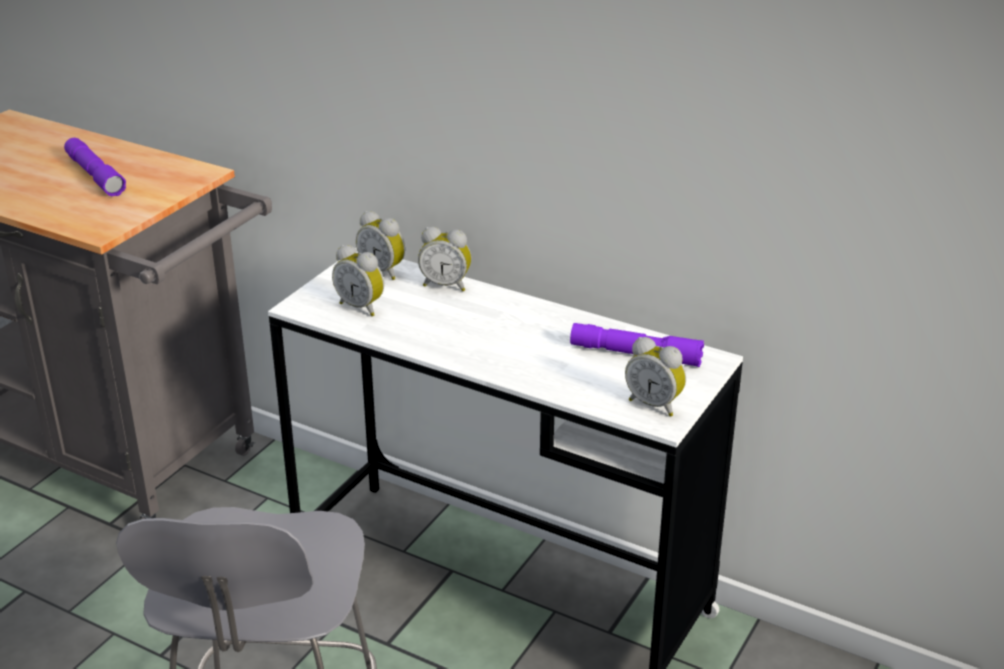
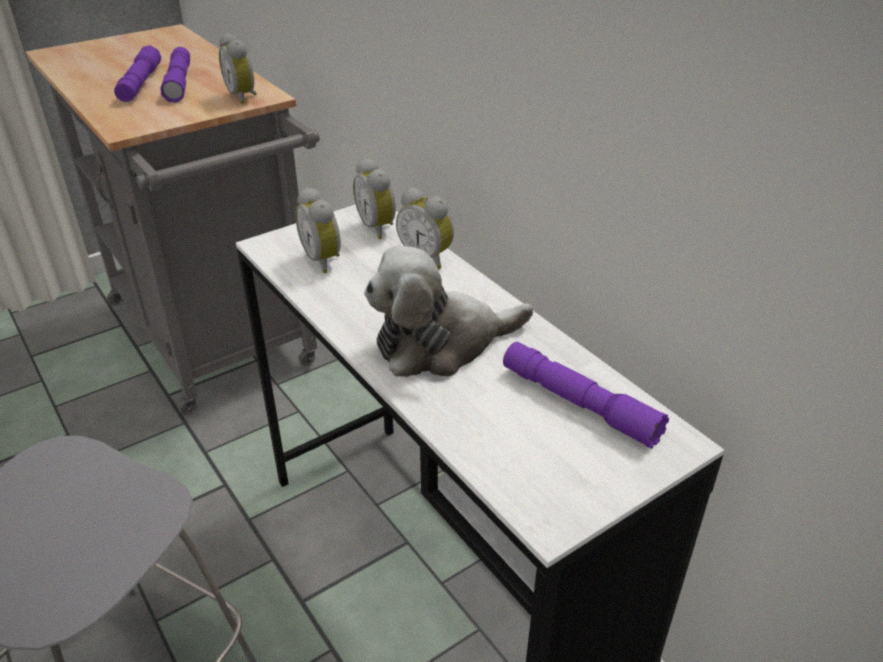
camera: 25 degrees right, 5 degrees up
alarm clock [625,337,686,417] -> alarm clock moved to [219,33,257,105]
none -> purple flashlight [114,45,161,102]
none -> plush toy [364,245,533,377]

